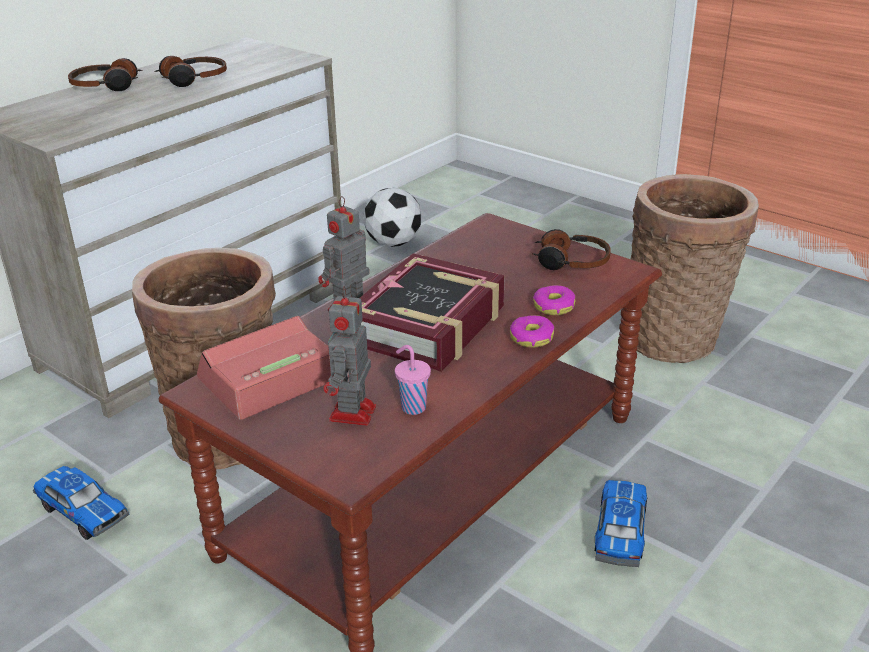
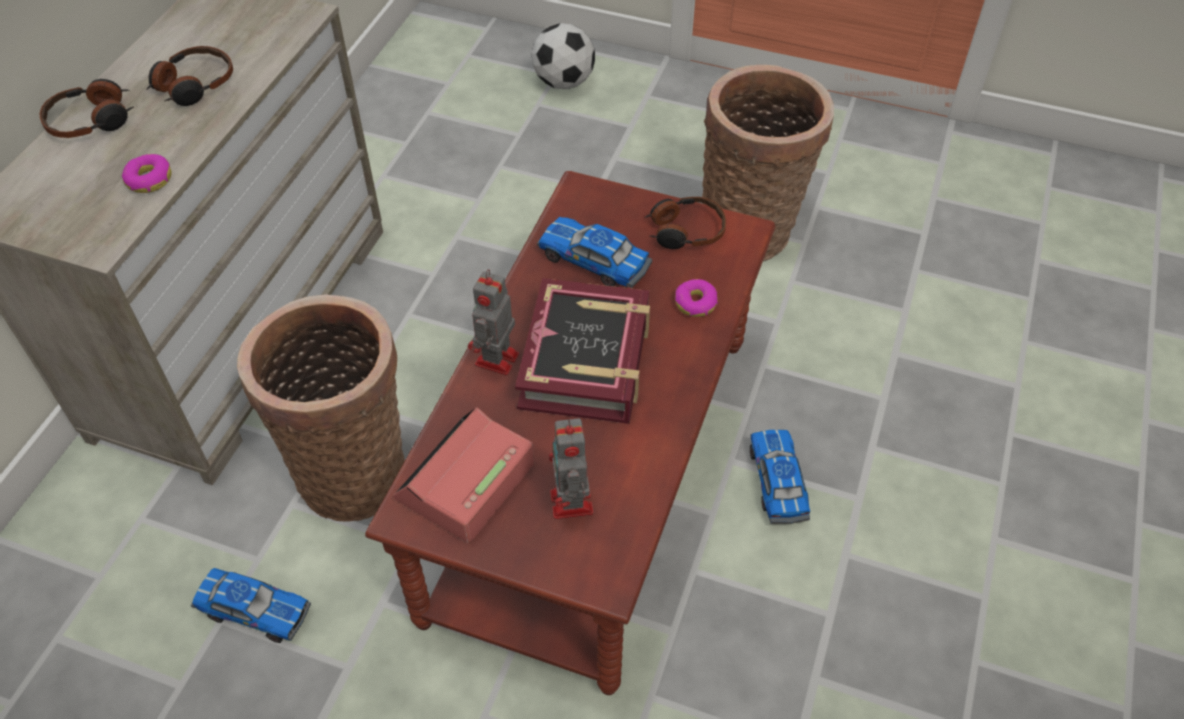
camera: 20 degrees left, 20 degrees up
football [363,188,422,247] -> football moved to [532,23,595,89]
pink cup [395,345,431,415] -> none
donut [510,315,554,348] -> donut moved to [122,154,172,193]
none -> toy car [537,217,652,288]

